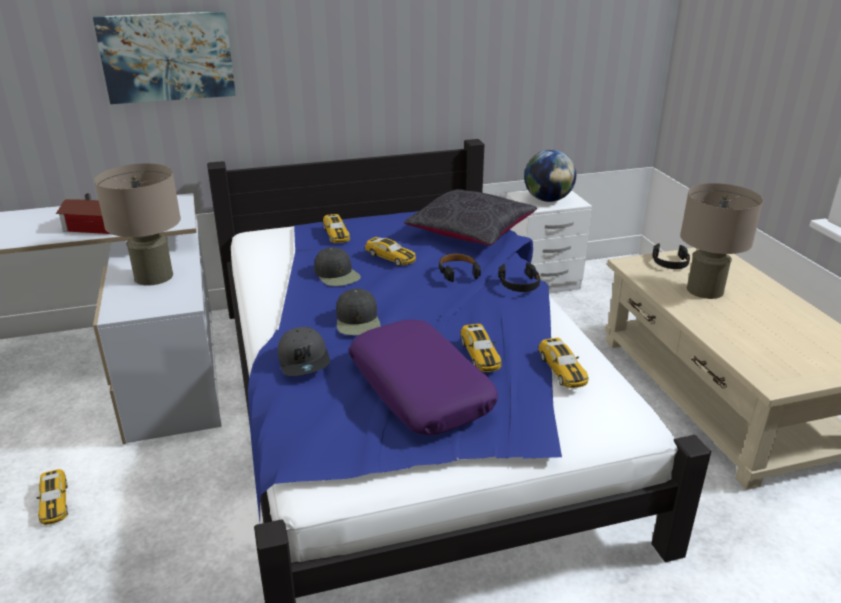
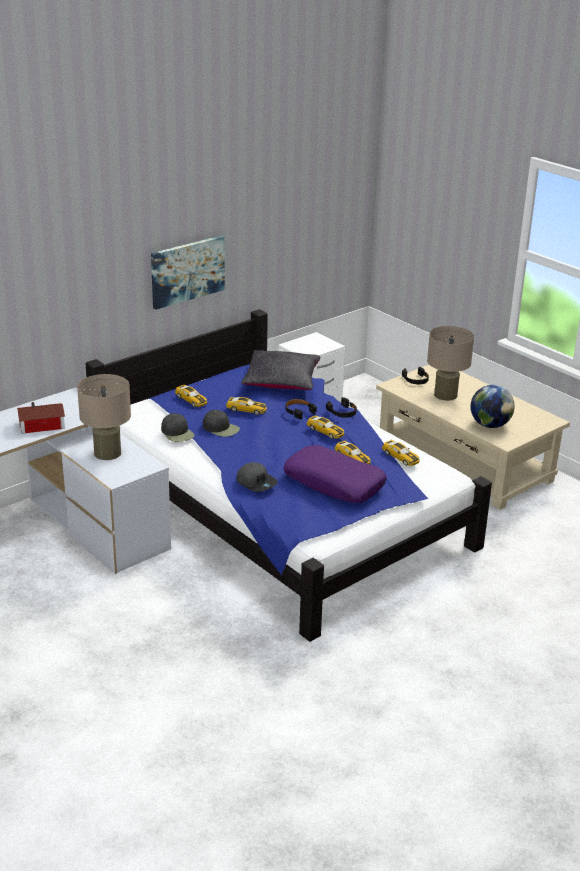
camera: 25 degrees left, 0 degrees up
toy car [36,469,68,525] -> toy car moved to [307,415,344,439]
picture [93,11,236,104] -> picture moved to [151,236,225,310]
black cap [336,288,380,335] -> black cap moved to [161,413,195,442]
globe [524,150,576,202] -> globe moved to [471,385,514,428]

